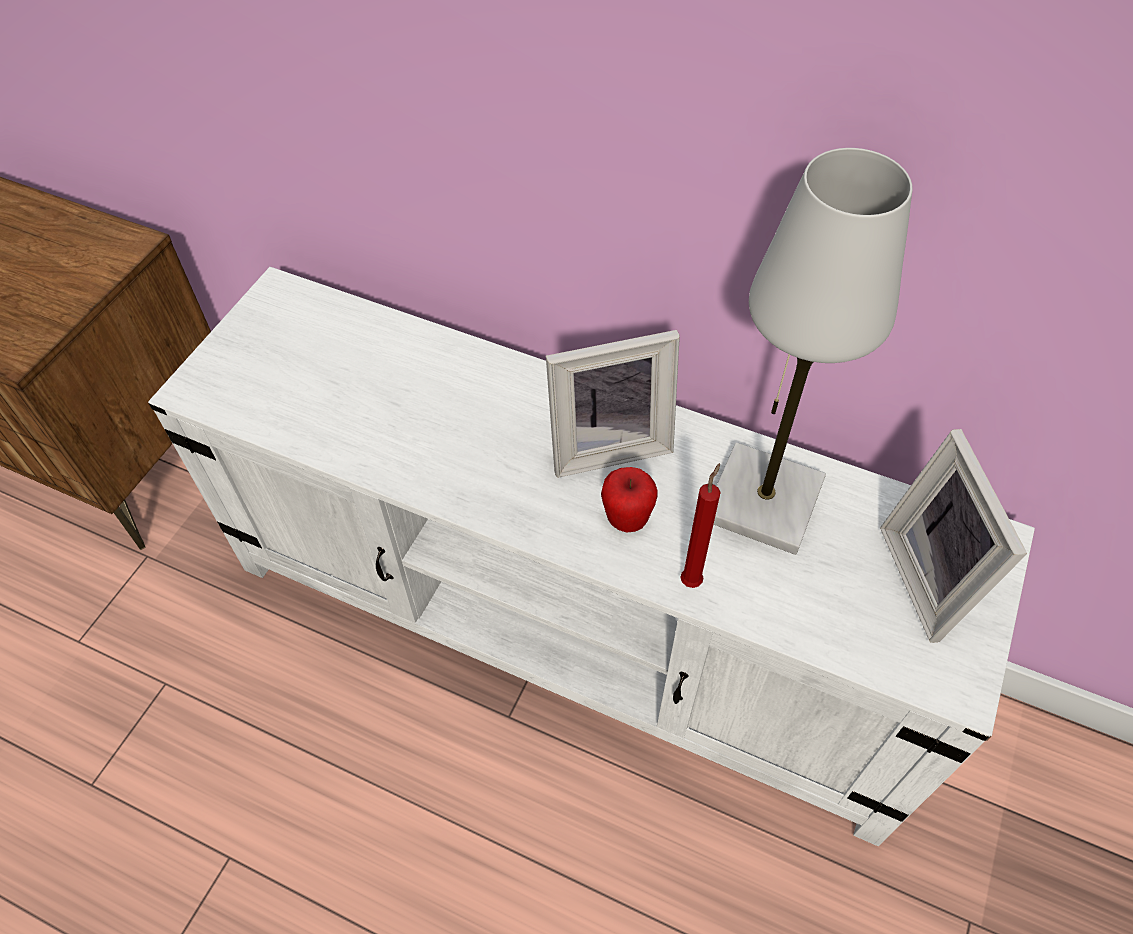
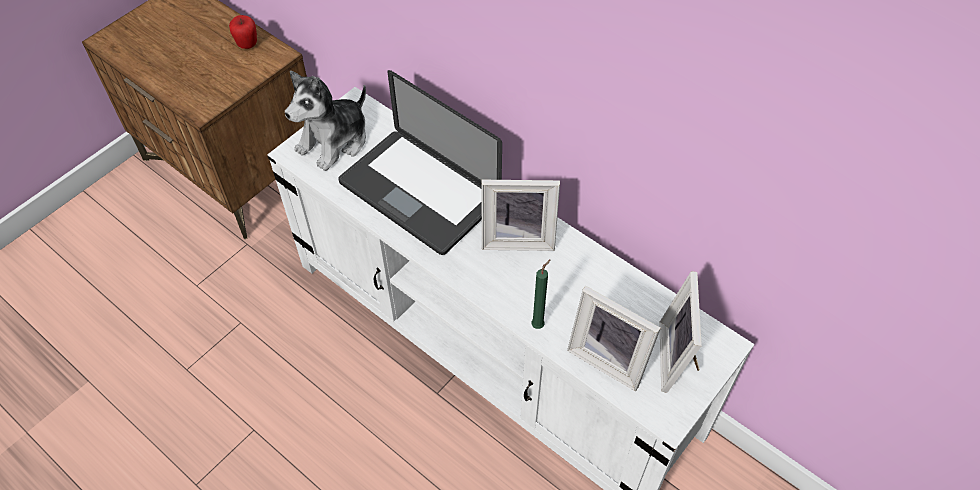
camera: 15 degrees right, 0 degrees up
apple [601,467,658,533] -> apple moved to [229,15,257,49]
red candle [680,463,721,588] -> green candle [531,259,551,329]
white table lamp [713,148,912,555] -> none
none -> plush toy [285,71,366,171]
none -> laptop [338,70,502,255]
none -> picture frame [567,286,661,391]

